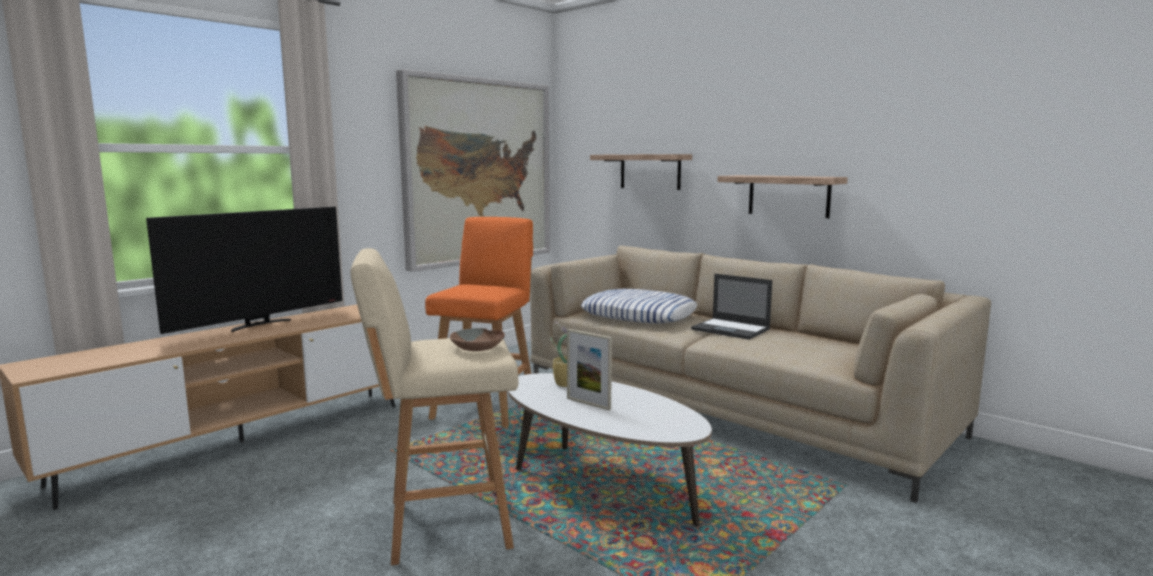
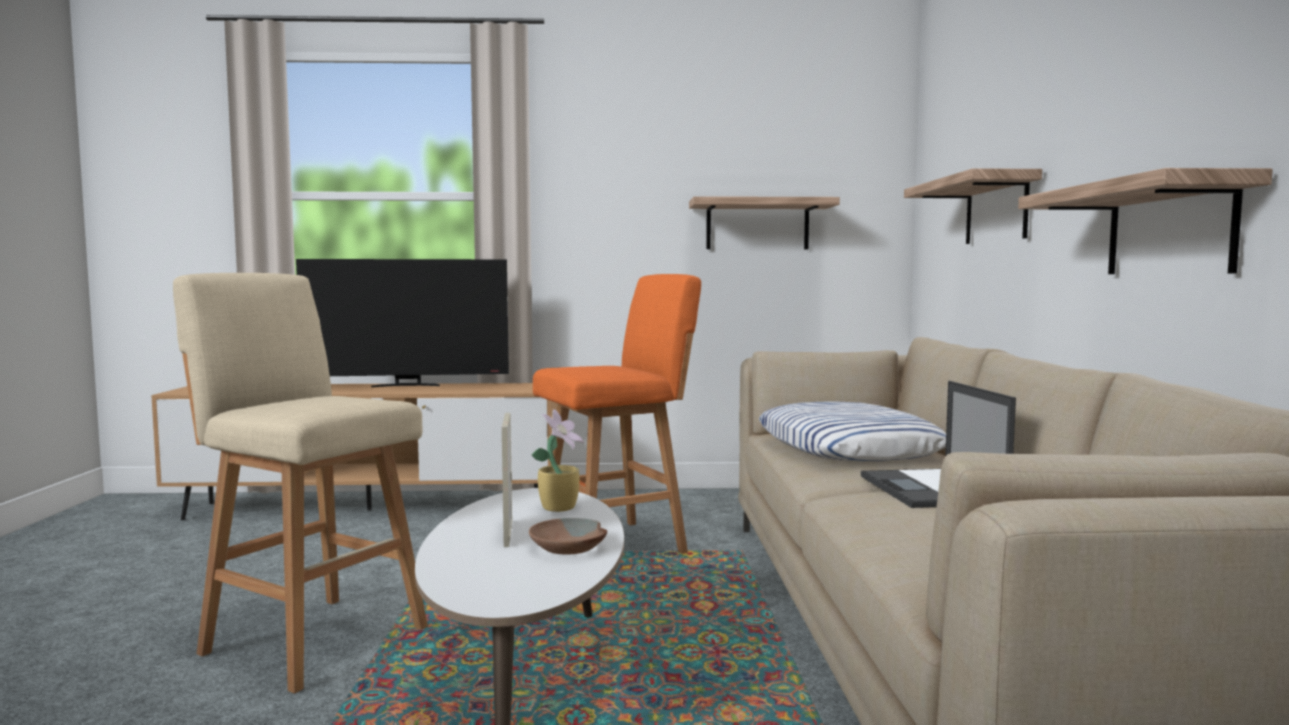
camera: 45 degrees right, 5 degrees down
picture [396,69,550,272] -> shelf [689,196,840,249]
brown bowl [450,328,505,351] -> brown bowl moved to [529,518,607,555]

